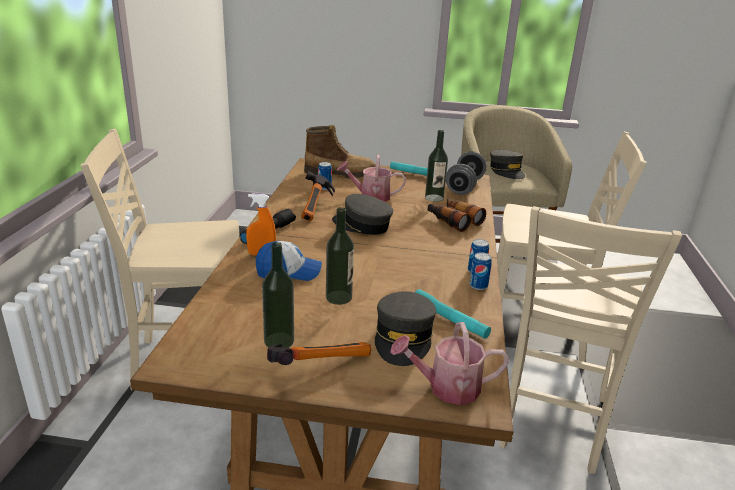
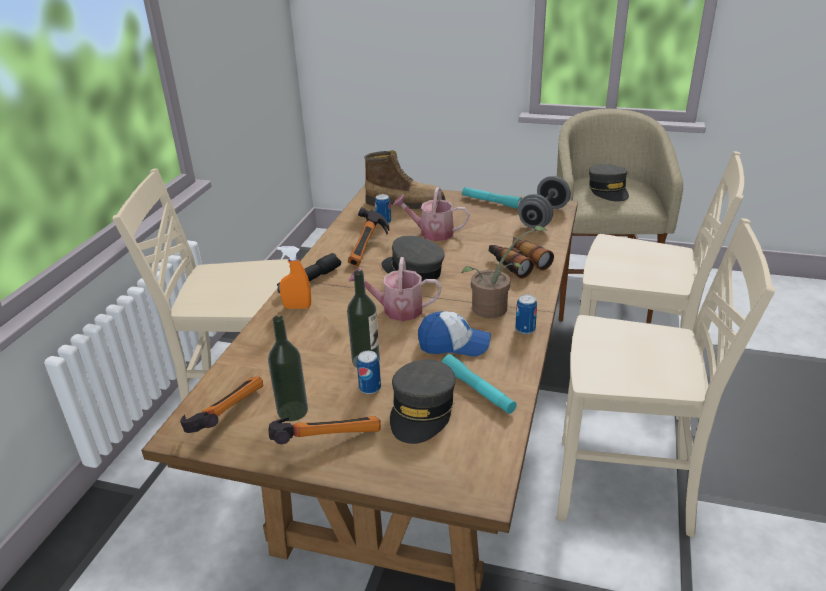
camera: 10 degrees right, 5 degrees up
cap [256,241,322,281] -> cap moved to [418,311,491,357]
watering can [390,322,509,405] -> watering can moved to [349,257,441,321]
bottle [425,130,448,202] -> none
can [469,252,492,290] -> can moved to [357,351,381,394]
beige chair [499,206,682,474] -> beige chair turned 105 degrees counterclockwise [557,218,775,538]
none -> hammer [180,376,264,433]
none -> potted plant [462,226,548,318]

